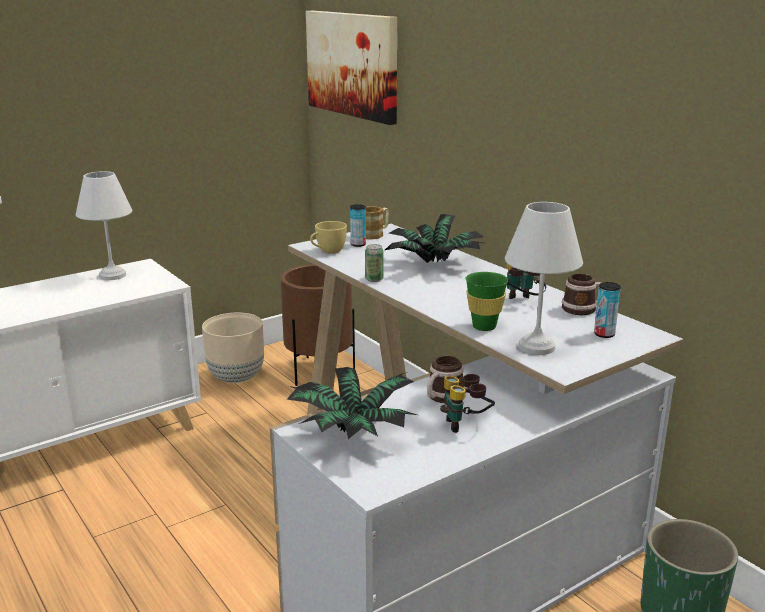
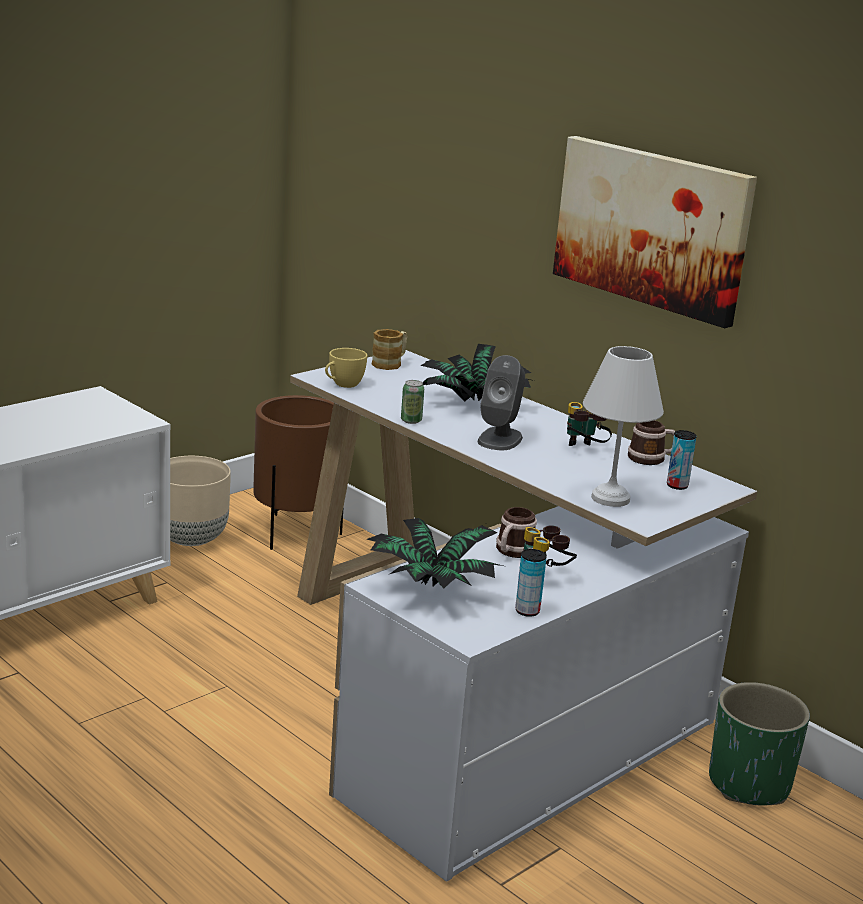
camera: 10 degrees left, 0 degrees up
white table lamp [76,171,132,280] -> none
picture [306,11,397,125] -> picture moved to [553,136,757,328]
can [350,204,366,247] -> can moved to [515,549,547,617]
green cup [466,272,508,331] -> none
none -> grey speaker [478,355,525,450]

